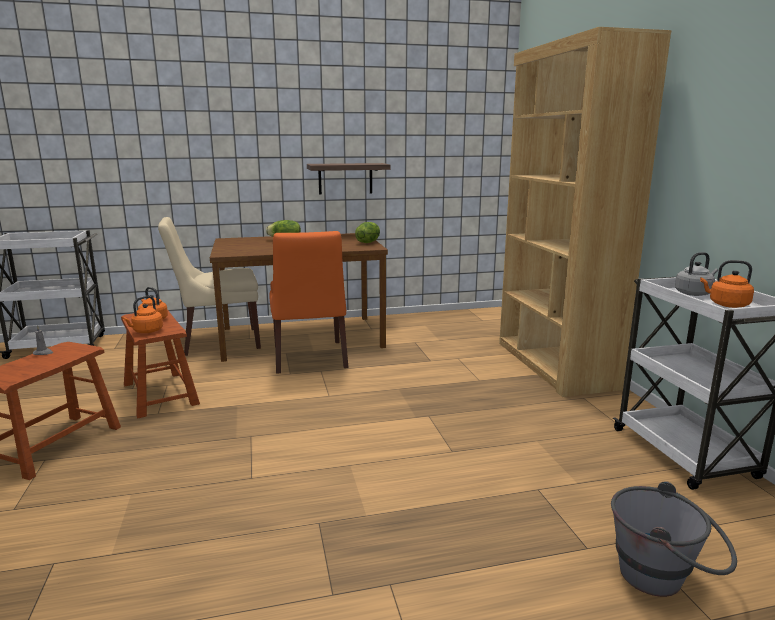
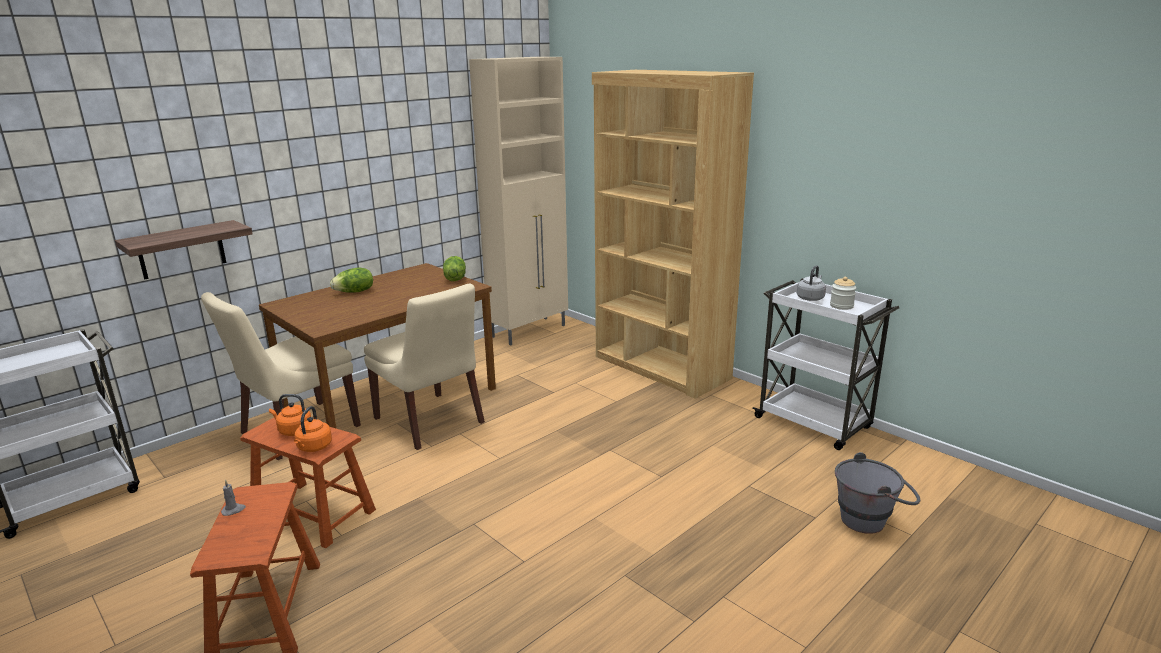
camera: 30 degrees left, 5 degrees up
orange chair [269,231,348,374] -> beige chair [364,284,485,450]
shelf [307,163,391,195] -> shelf moved to [115,220,253,279]
orange kettle [700,260,754,308] -> jar [830,277,856,310]
none -> beige cabinet [469,57,568,346]

